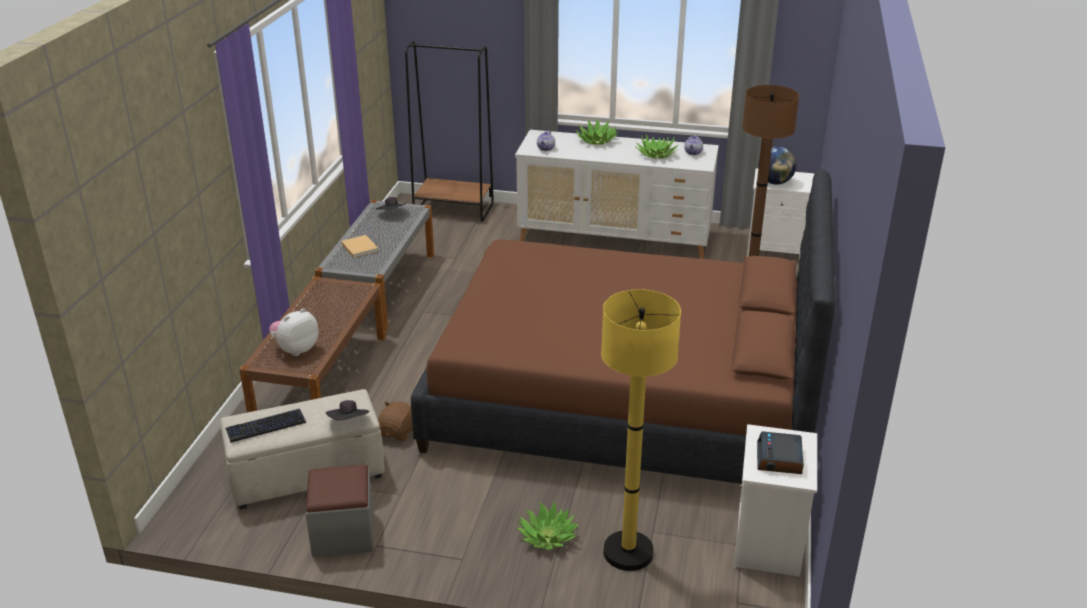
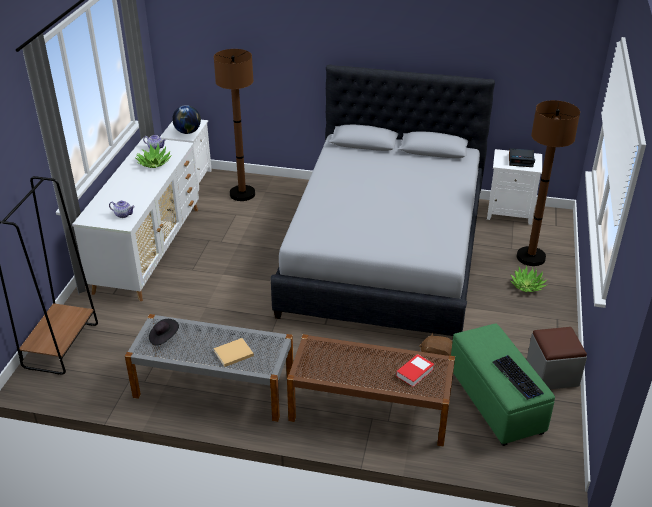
camera: 90 degrees left, 5 degrees up
beige ottoman [220,389,385,509] -> green ottoman [451,324,555,446]
plush toy [269,308,319,356] -> book [396,354,434,387]
black hat [326,400,370,421] -> none
brown bed [411,169,835,484] -> grey bed [271,65,495,336]
potted plant [575,119,619,145] -> none
yellow floor lamp [601,289,681,571] -> brown floor lamp [517,100,580,266]

